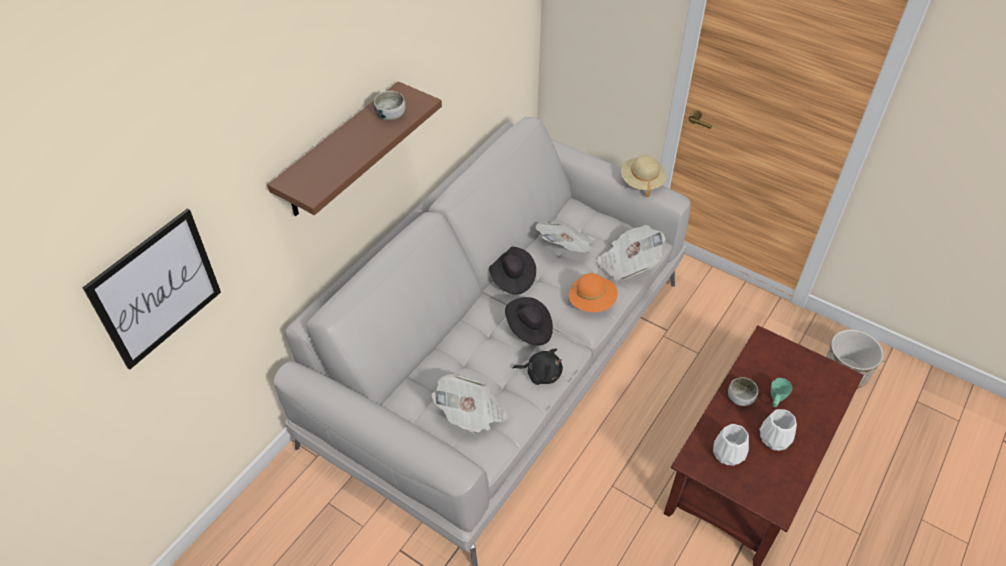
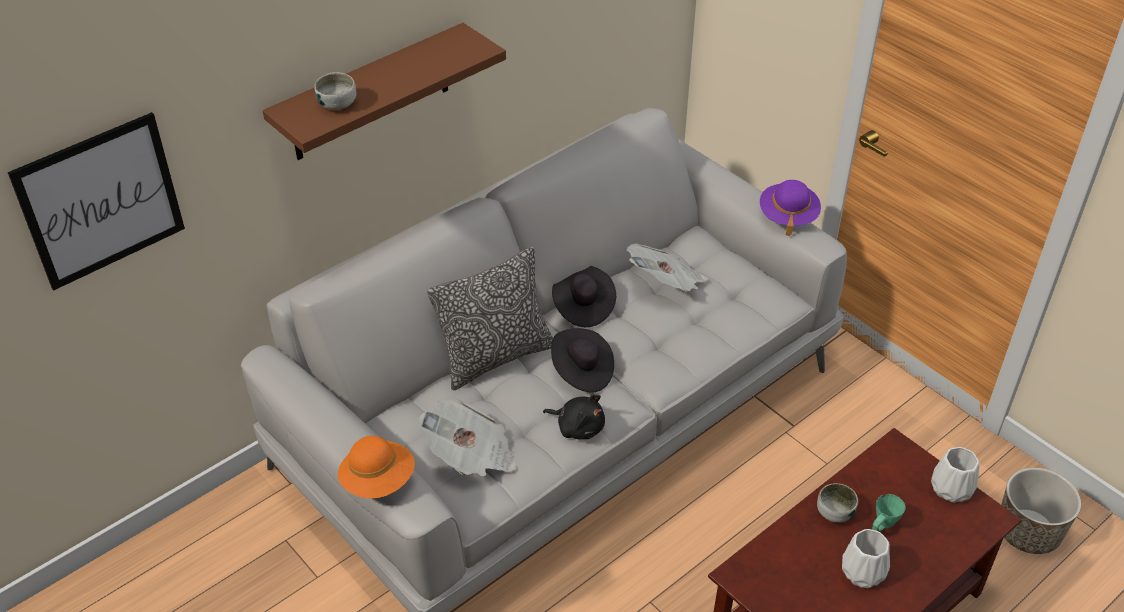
camera: 15 degrees right, 5 degrees down
bowl [374,90,406,120] -> bowl moved to [314,72,357,110]
orange hat [569,273,618,312] -> orange hat moved to [338,436,415,499]
newspaper [597,225,666,281] -> none
beige hat [621,155,666,197] -> purple hat [760,180,821,236]
white vase [713,424,749,466] -> white vase moved to [931,447,980,503]
none -> pillow [427,247,553,390]

